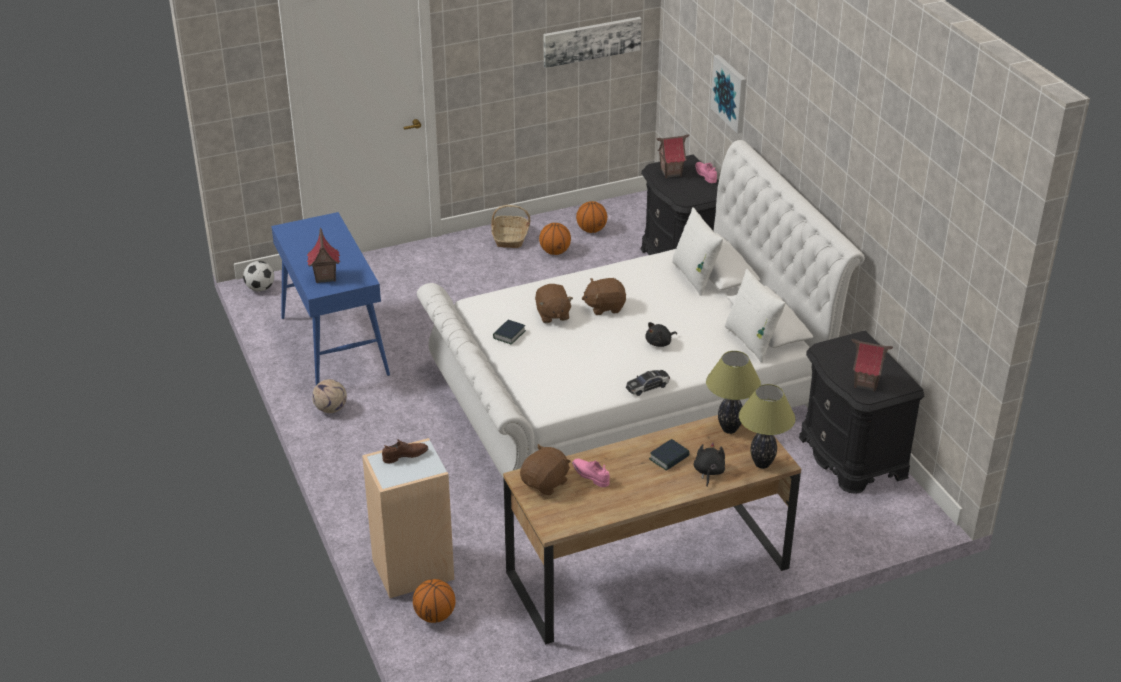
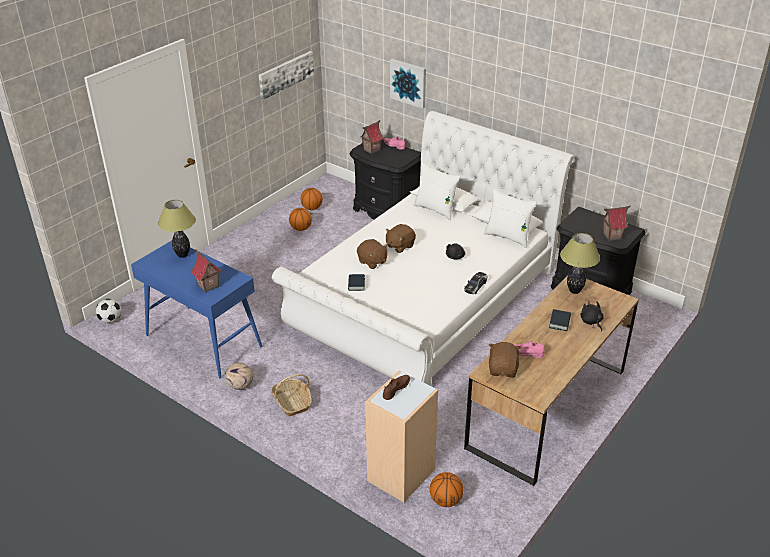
camera: 30 degrees left, 0 degrees up
basket [491,205,530,248] -> basket moved to [271,374,312,416]
table lamp [739,384,796,469] -> table lamp moved to [158,200,196,258]

